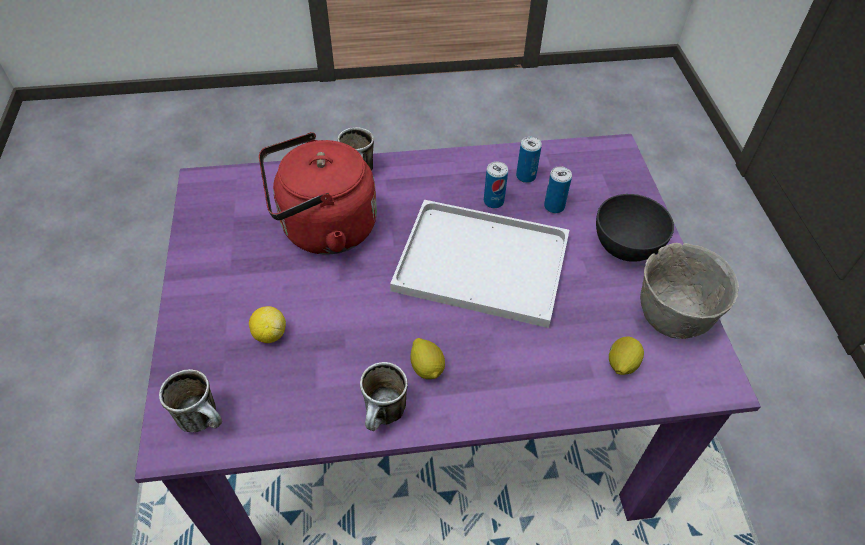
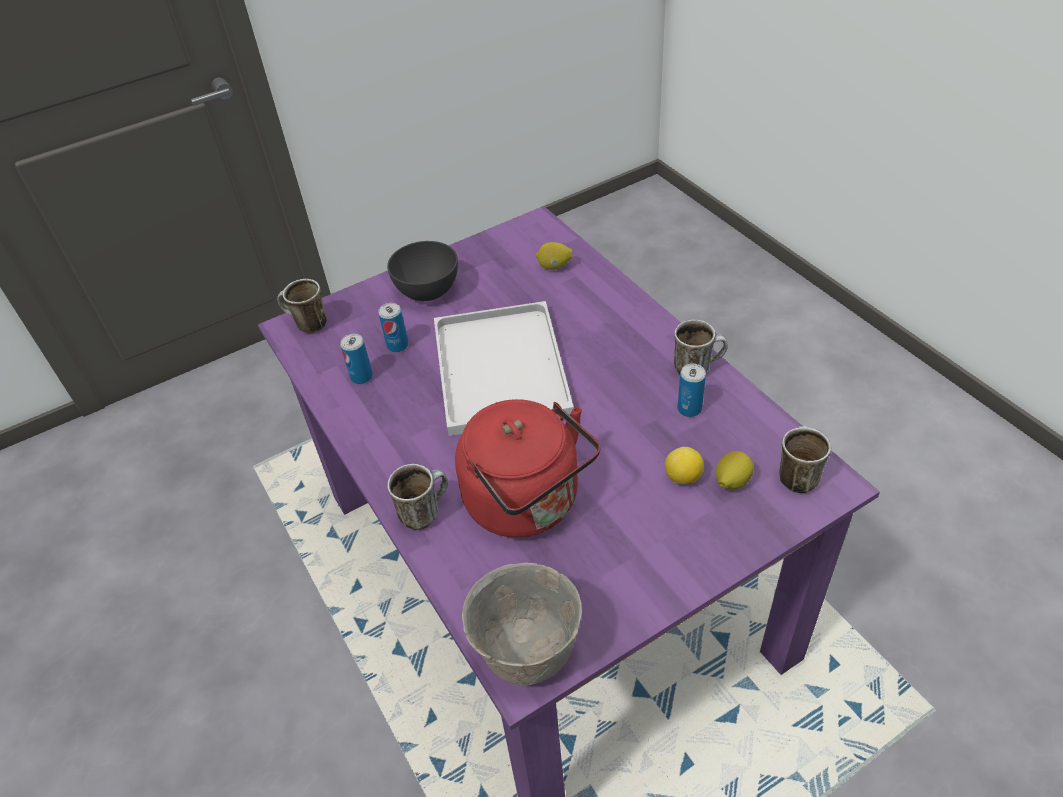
camera: 110 degrees left, 5 degrees down
lemon [410,338,445,379] -> lemon moved to [716,451,754,489]
can [484,162,508,208] -> can moved to [678,364,706,417]
grey bowl [640,243,739,339] -> grey bowl moved to [462,563,582,686]
none -> mug [277,279,327,333]

